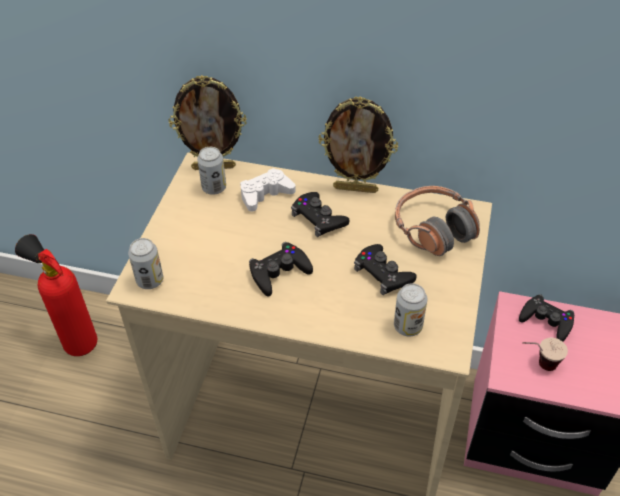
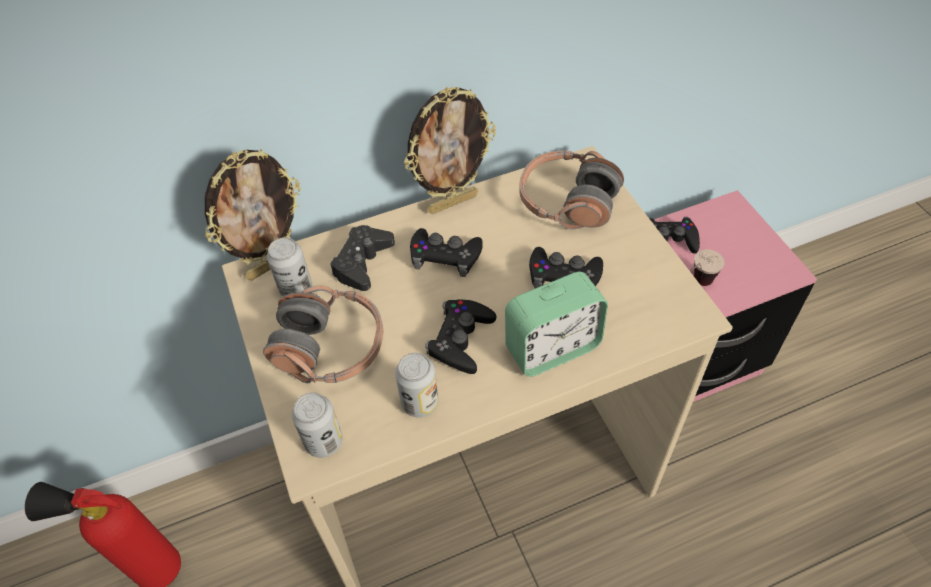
camera: 35 degrees left, 5 degrees up
white game controller [240,168,296,212] -> black game controller [330,225,395,291]
can [394,283,427,336] -> can moved to [395,353,439,418]
none -> headphones [263,285,383,383]
none -> alarm clock [505,272,608,377]

